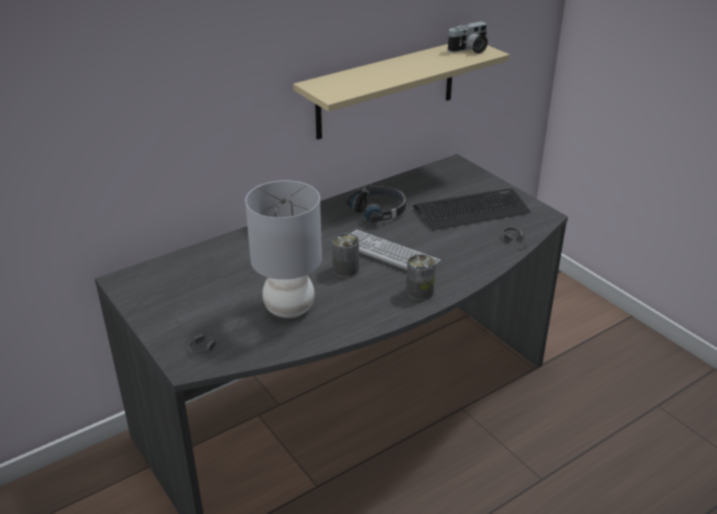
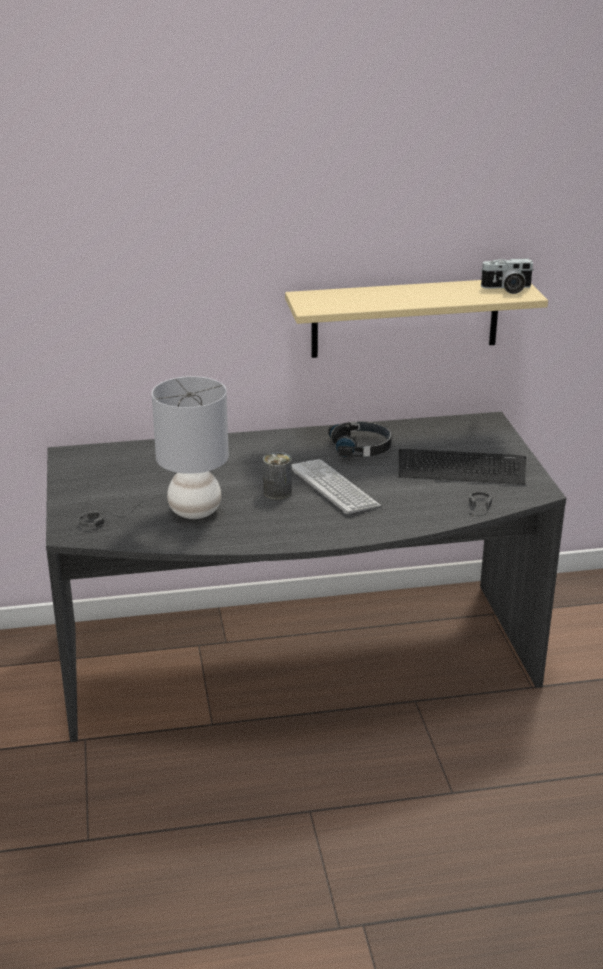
camera: 25 degrees right, 5 degrees down
can [406,254,436,301] -> none

